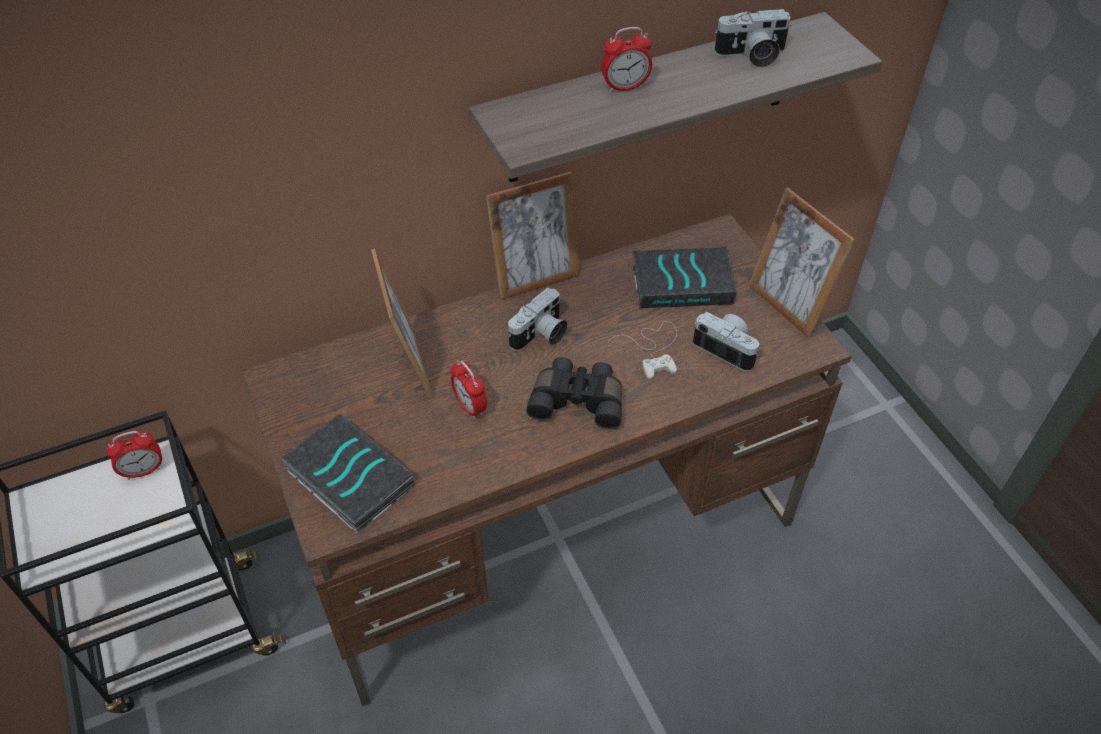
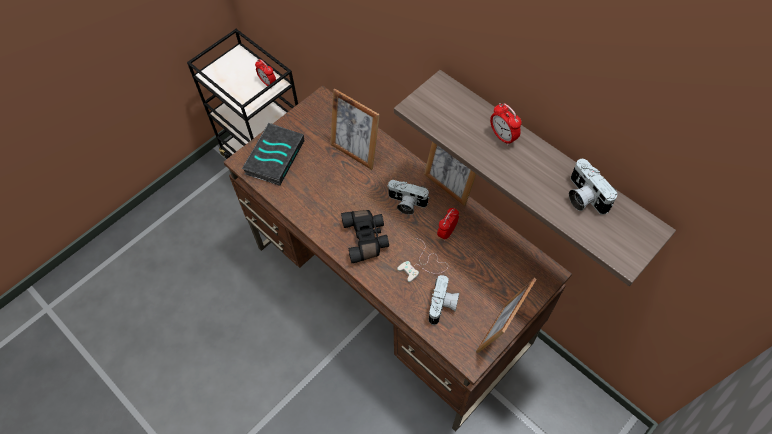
camera: 70 degrees right, 10 degrees up
picture frame [371,248,433,398] -> picture frame turned 75 degrees clockwise [330,89,380,170]
alarm clock [451,360,487,419] -> alarm clock moved to [437,208,459,240]
book [632,247,737,309] -> none

